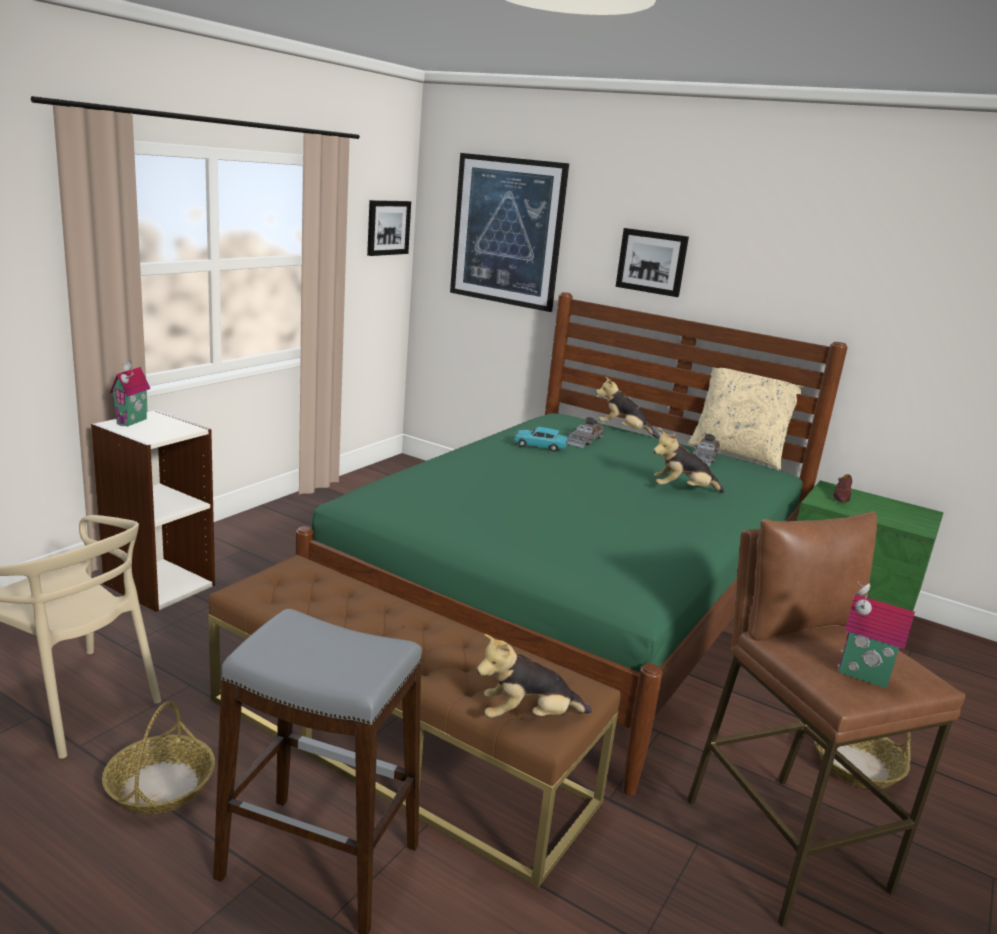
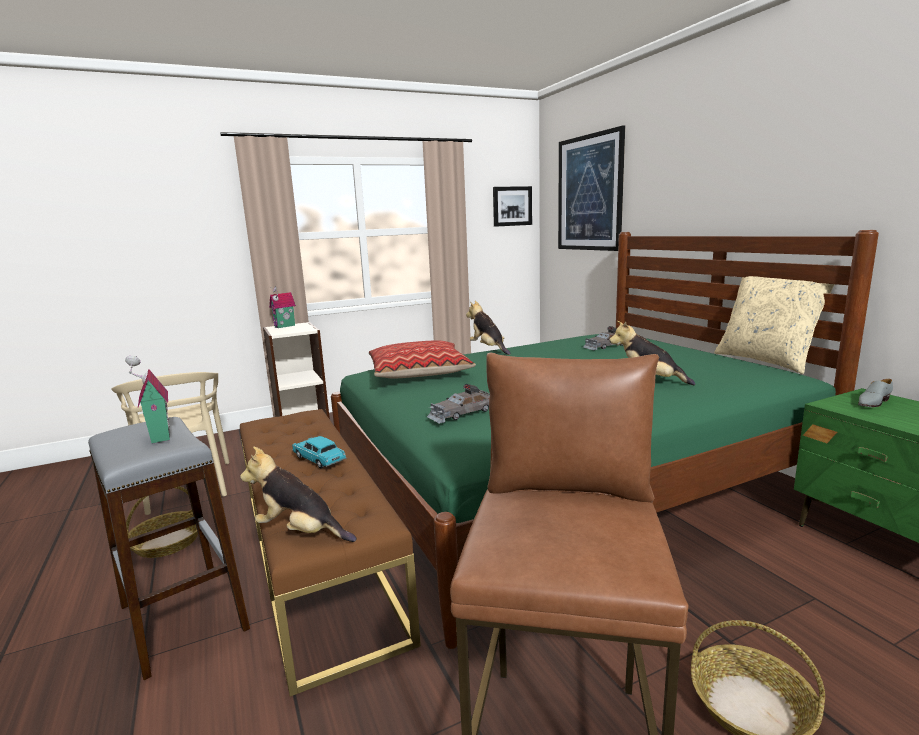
camera: 35 degrees right, 5 degrees down
turquoise toy car [513,427,568,452] -> turquoise toy car moved to [292,436,347,468]
plush toy [596,376,660,439] -> plush toy moved to [466,301,511,355]
picture [616,228,689,297] -> none
grey toy car [693,434,721,466] -> grey toy car moved to [427,384,490,424]
brown shoe [833,474,852,502] -> grey shoe [858,379,893,407]
toy house [837,581,915,689] -> toy house moved to [125,356,170,444]
none -> pillow [369,340,476,378]

